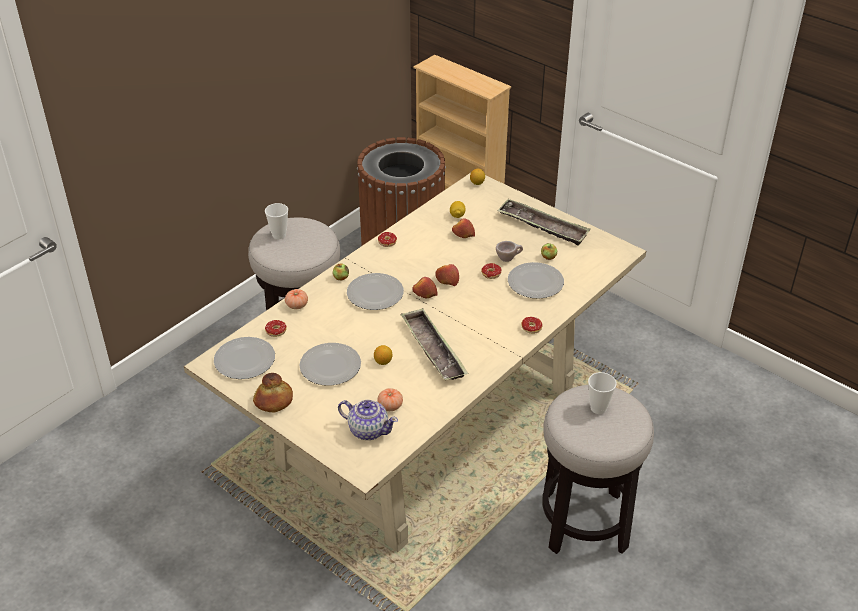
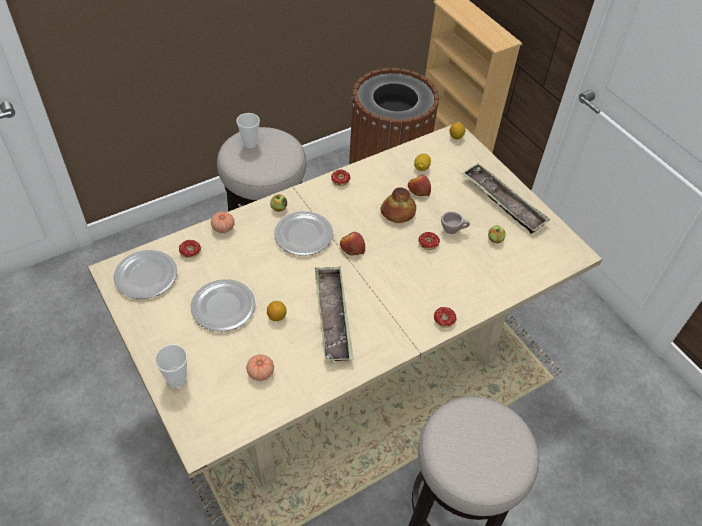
camera: 15 degrees right, 10 degrees up
bread [253,373,293,413] -> bread moved to [381,187,416,223]
teapot [338,400,398,440] -> none
apple [435,264,459,286] -> none
plate [508,262,564,299] -> none
cup [588,372,617,414] -> cup moved to [155,344,187,387]

